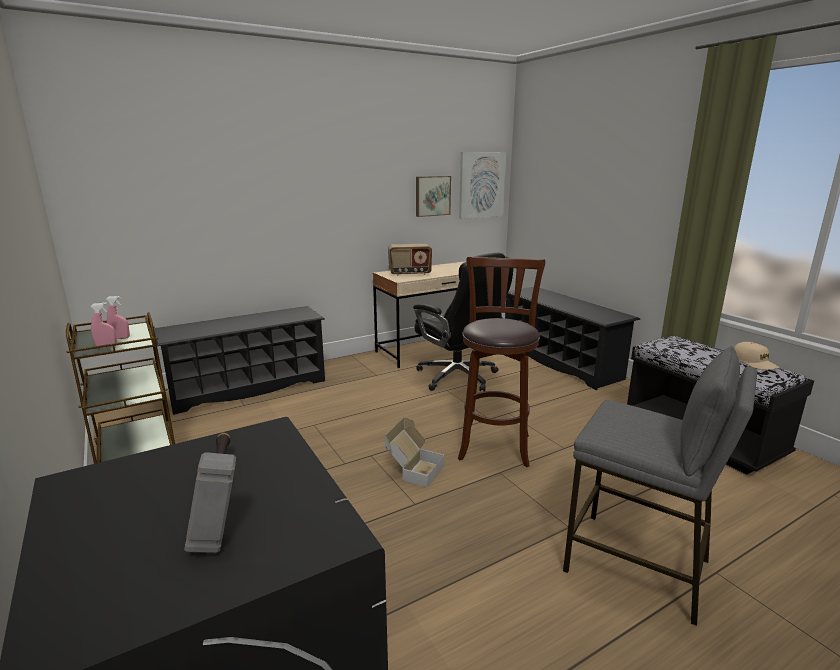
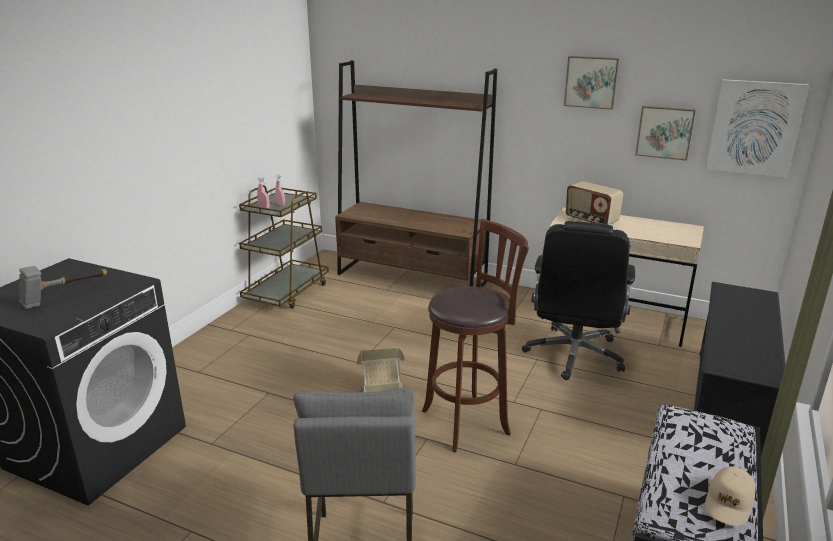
camera: 55 degrees right, 5 degrees up
black shoe rack [154,306,325,415] -> brown bookcase [335,60,497,287]
none -> picture [564,56,619,110]

